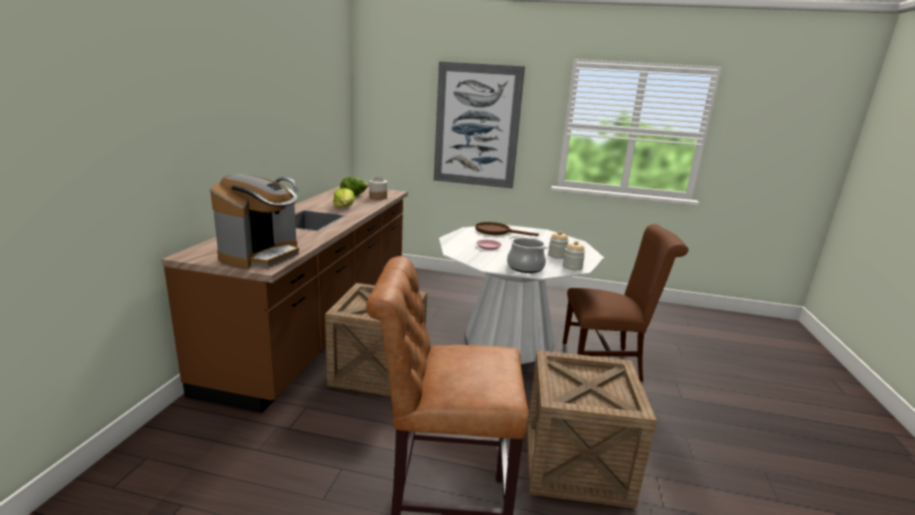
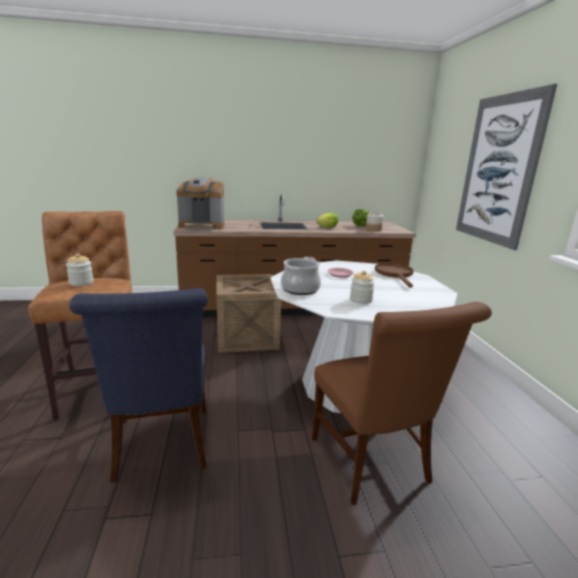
camera: 70 degrees right, 0 degrees up
crate [527,350,657,509] -> blue chair [70,288,208,483]
jar [563,241,585,270] -> jar moved to [66,253,94,286]

